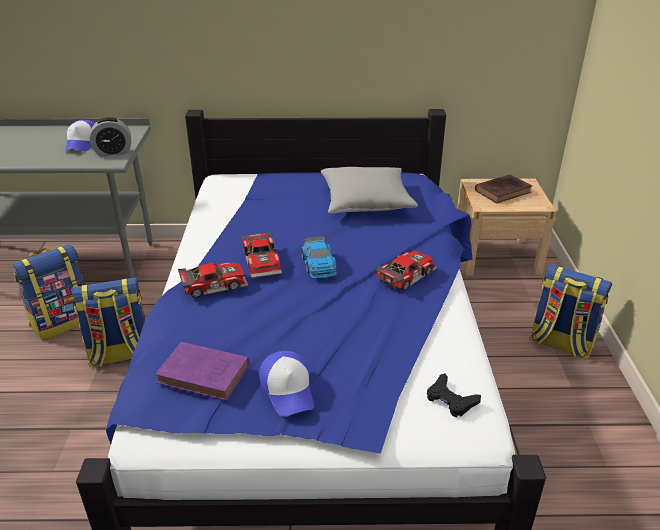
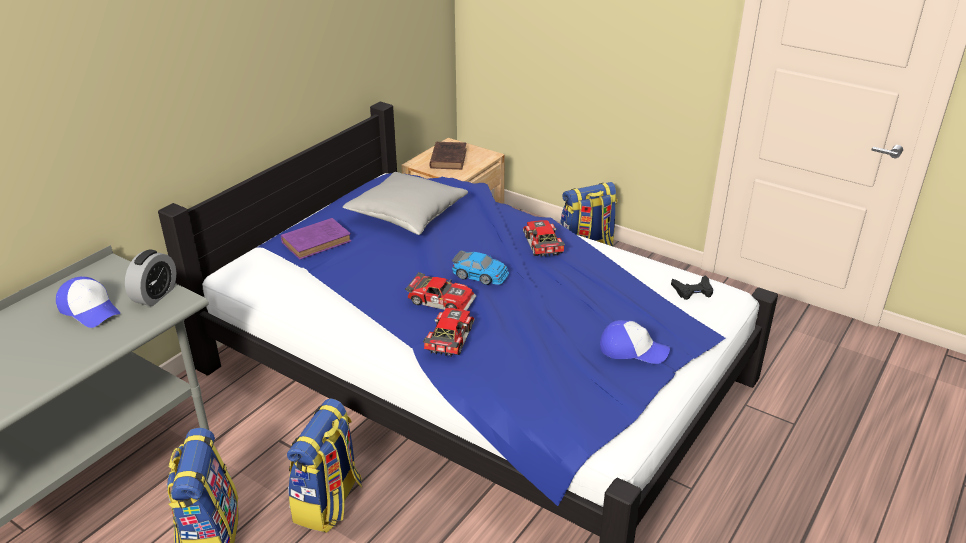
camera: 55 degrees left, 0 degrees up
purple book [155,342,249,401] -> purple book moved to [281,218,351,260]

